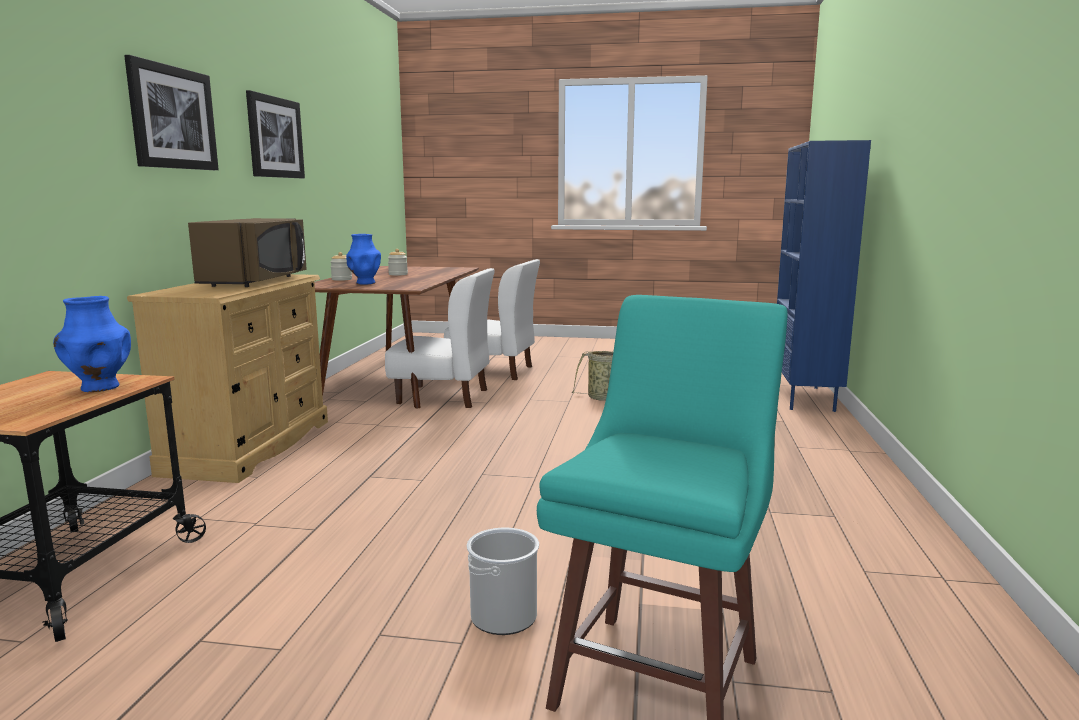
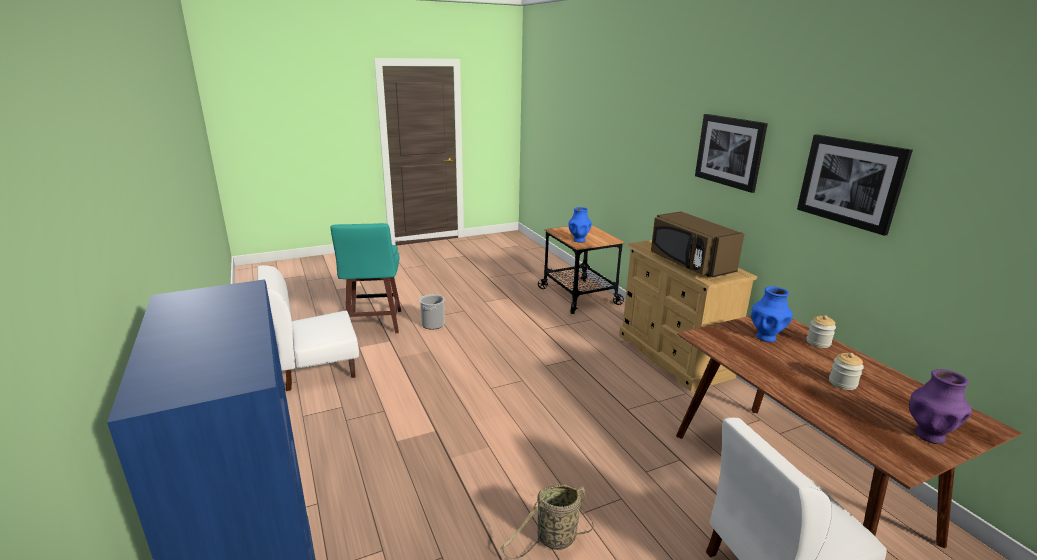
camera: 145 degrees right, 10 degrees up
white chair [385,268,494,408] -> white chair moved to [257,265,359,391]
none -> purple vase [909,369,972,444]

